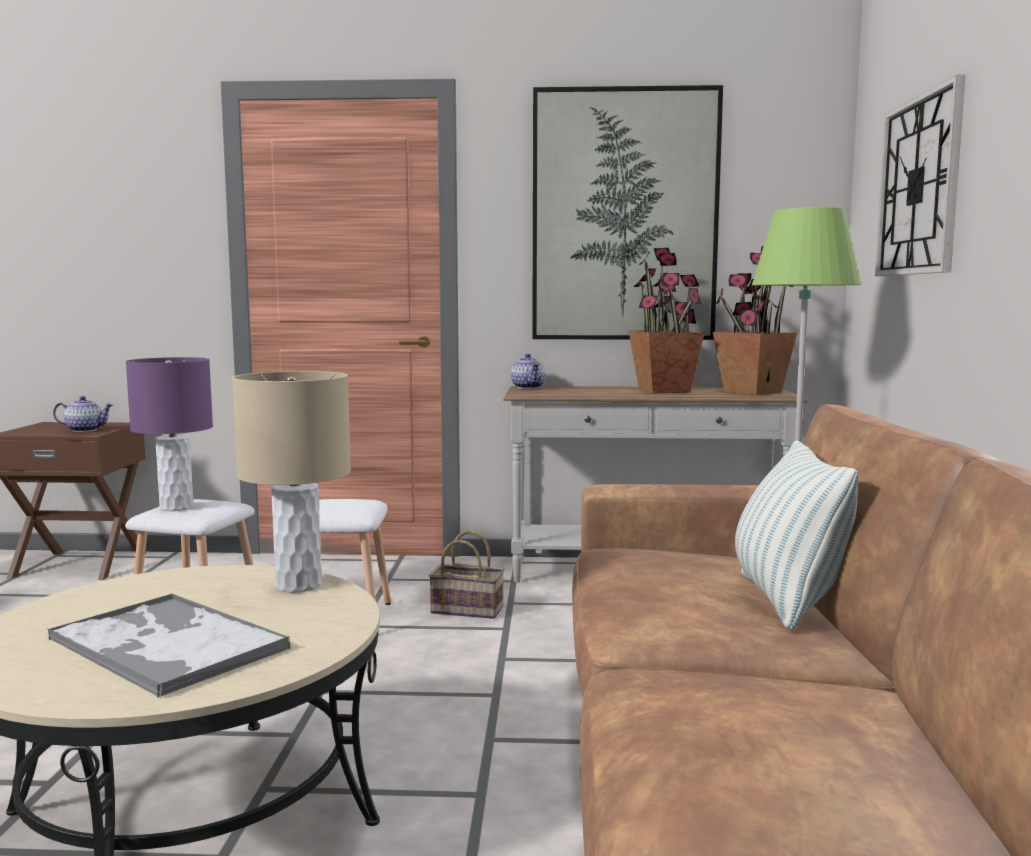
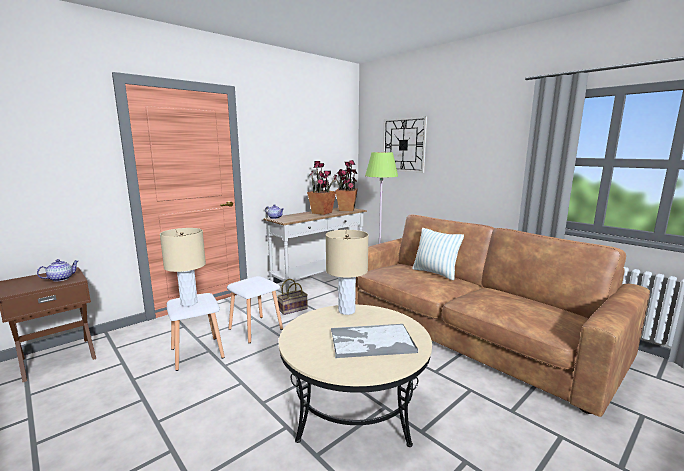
camera: 45 degrees left, 5 degrees up
purple table lamp [126,357,213,511] -> beige table lamp [160,228,206,307]
picture [532,85,723,340] -> none

